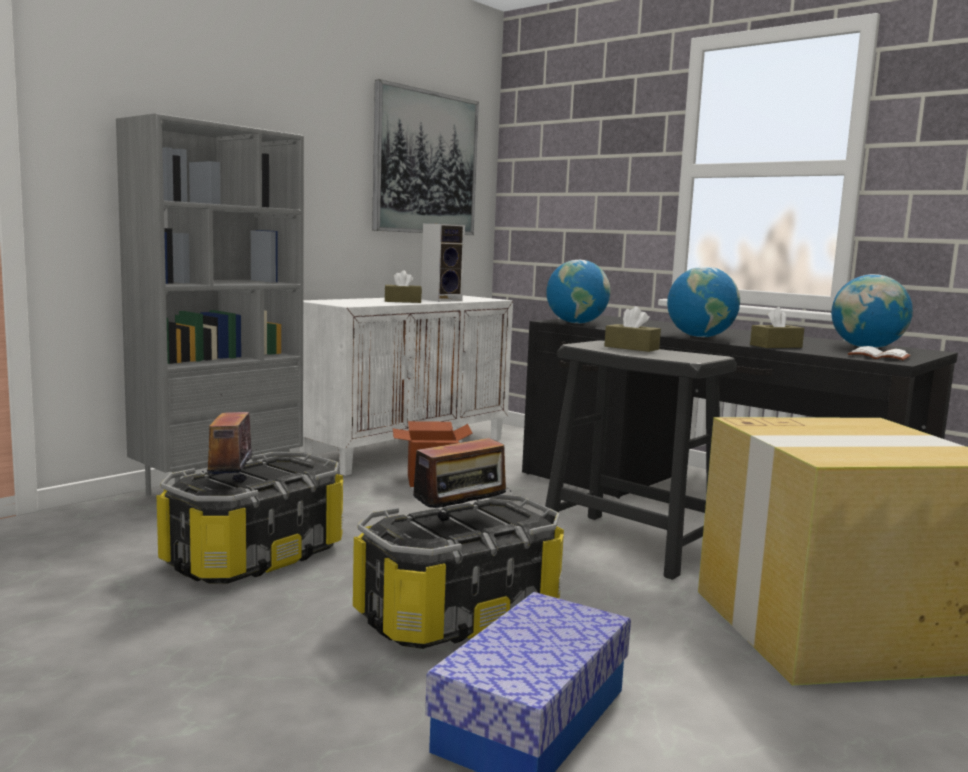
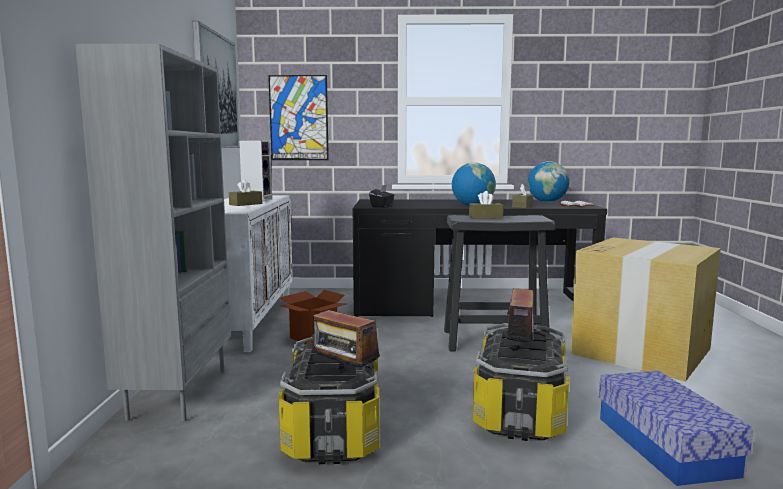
camera: 40 degrees left, 0 degrees up
globe [546,260,611,324] -> black tissue box [369,185,394,207]
none -> picture [268,75,329,160]

